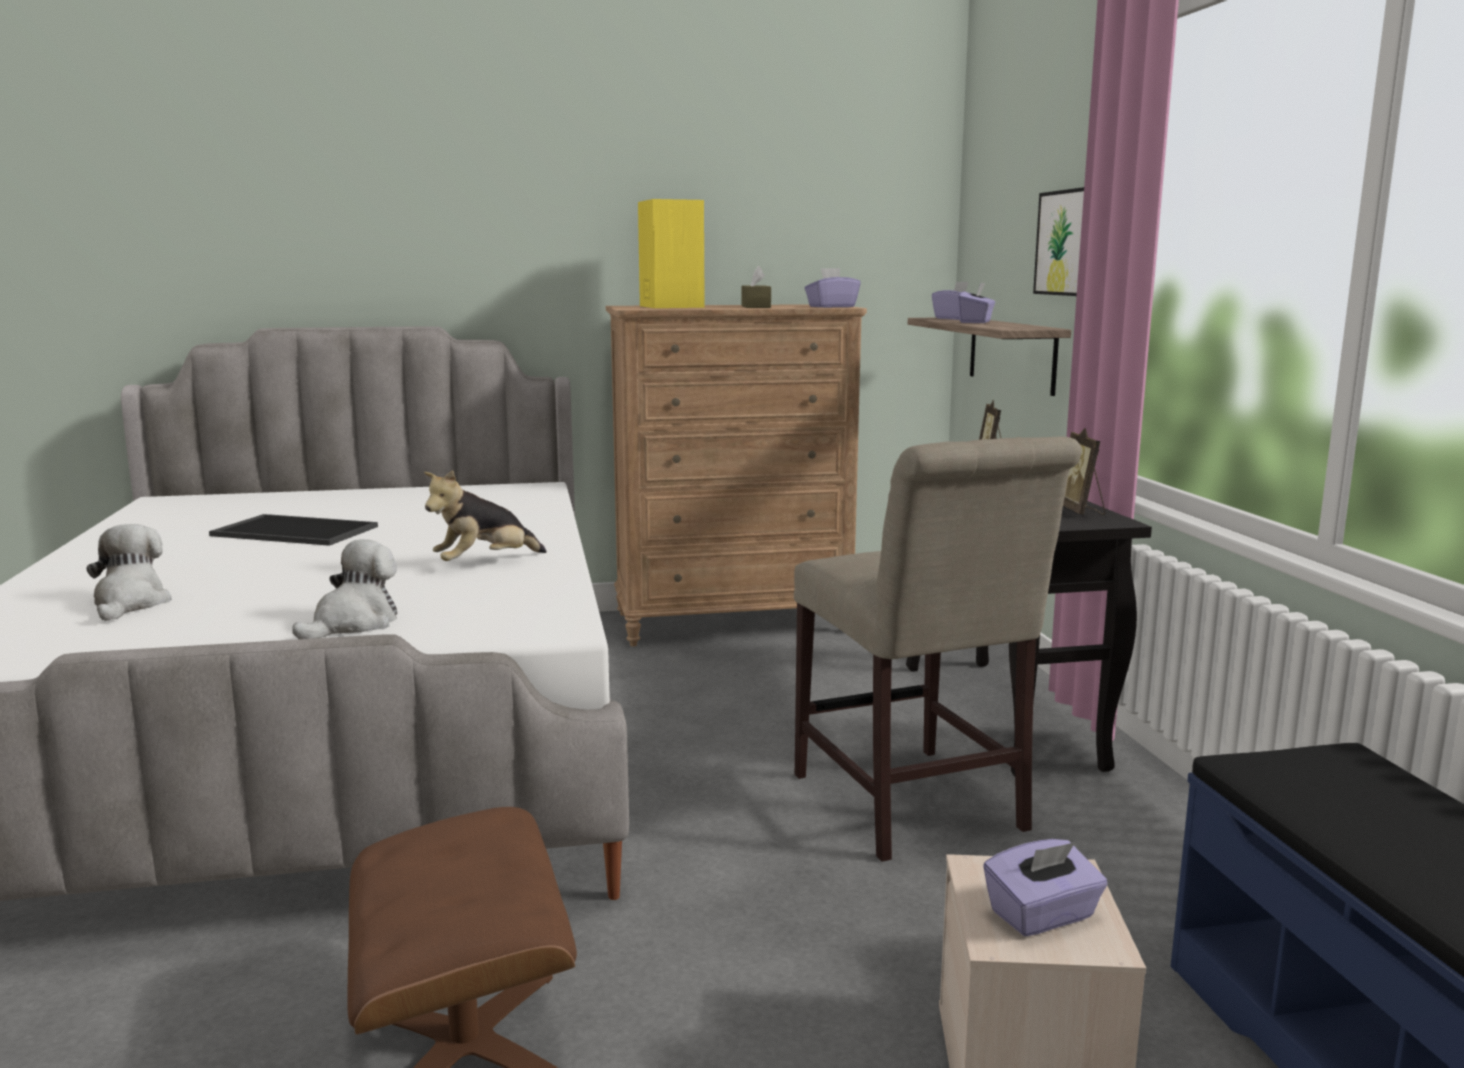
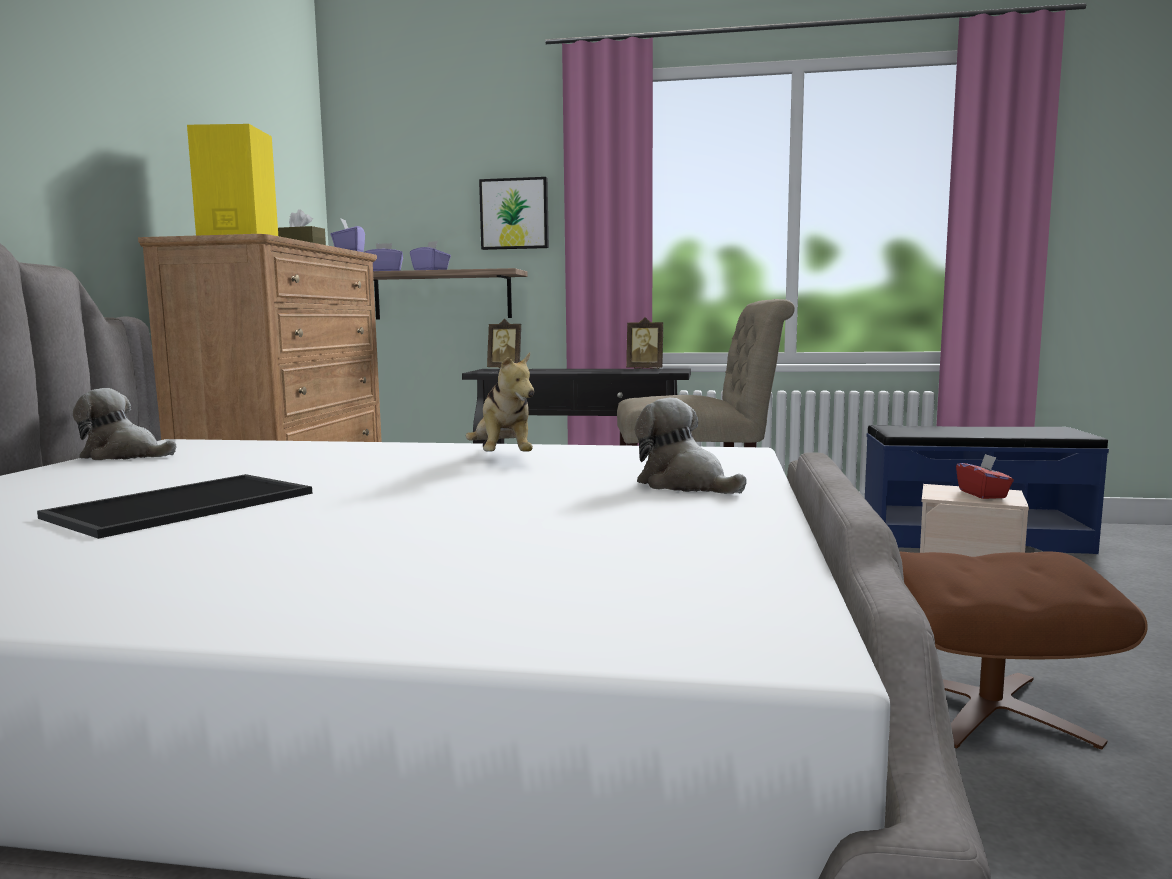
camera: 70 degrees left, 5 degrees down
plush toy [86,524,172,621] -> plush toy moved to [72,388,176,460]
purple tissue box [983,839,1108,936] -> red tissue box [956,454,1014,499]

